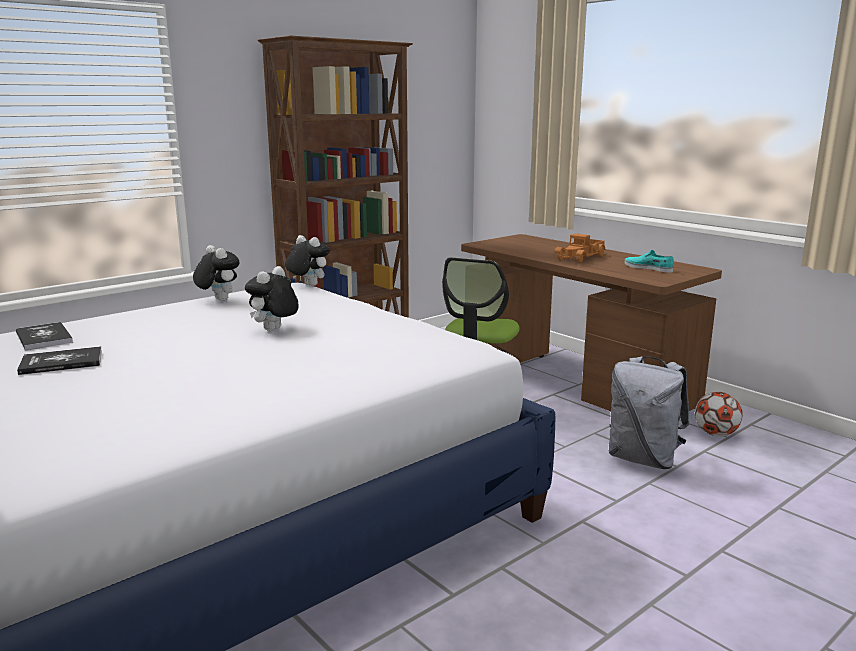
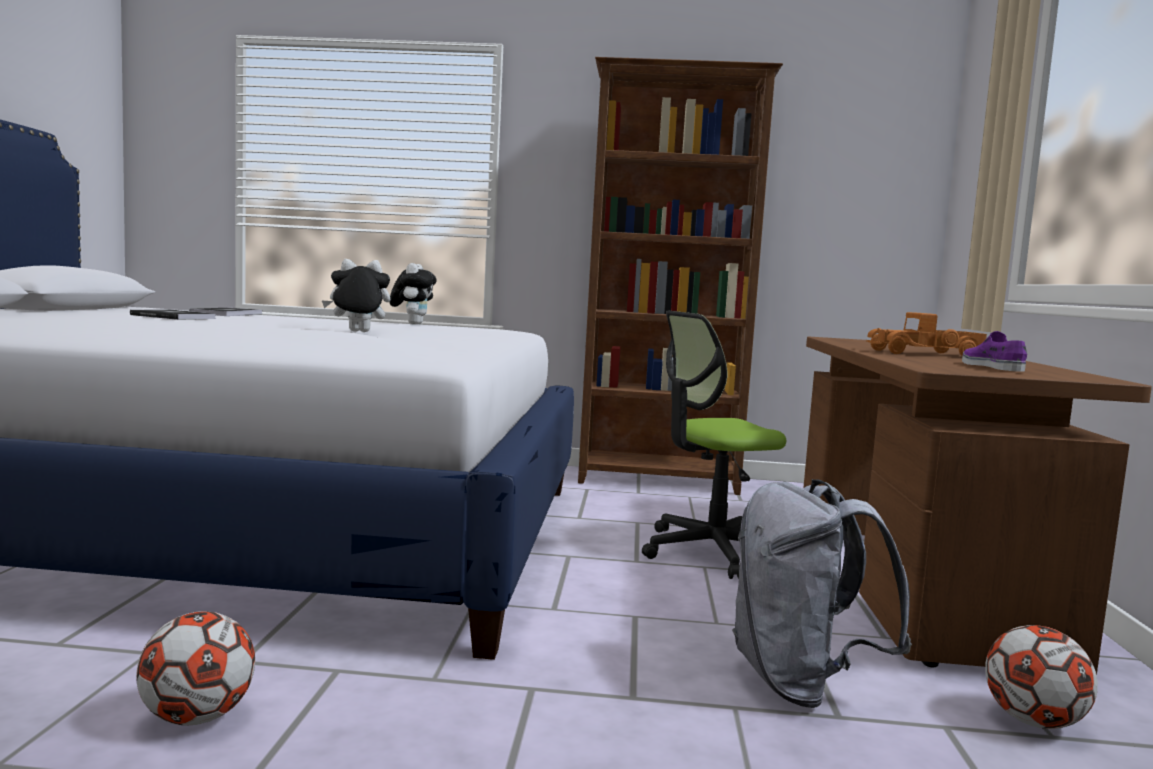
camera: 45 degrees right, 10 degrees down
plush toy [285,235,330,286] -> none
turquoise shoe [625,250,674,272] -> purple shoe [962,331,1027,372]
none -> football [136,611,255,725]

